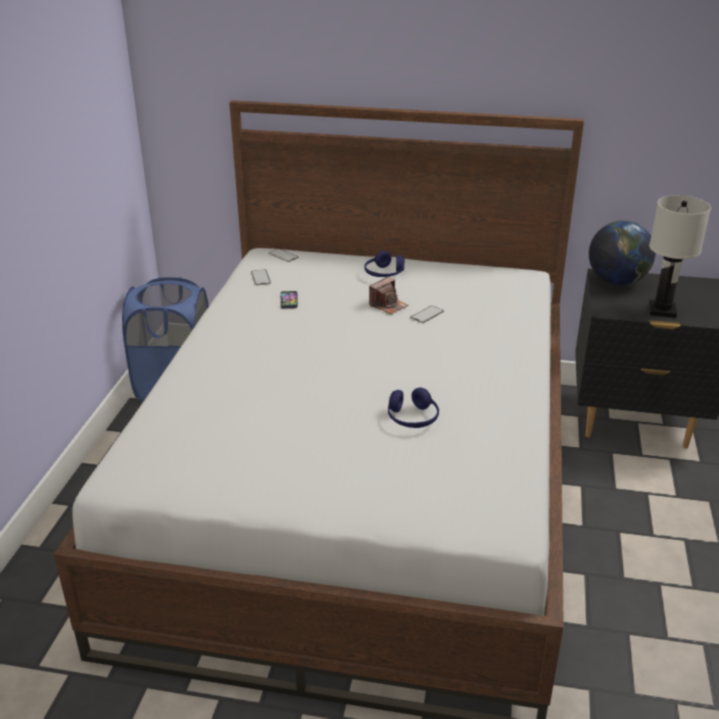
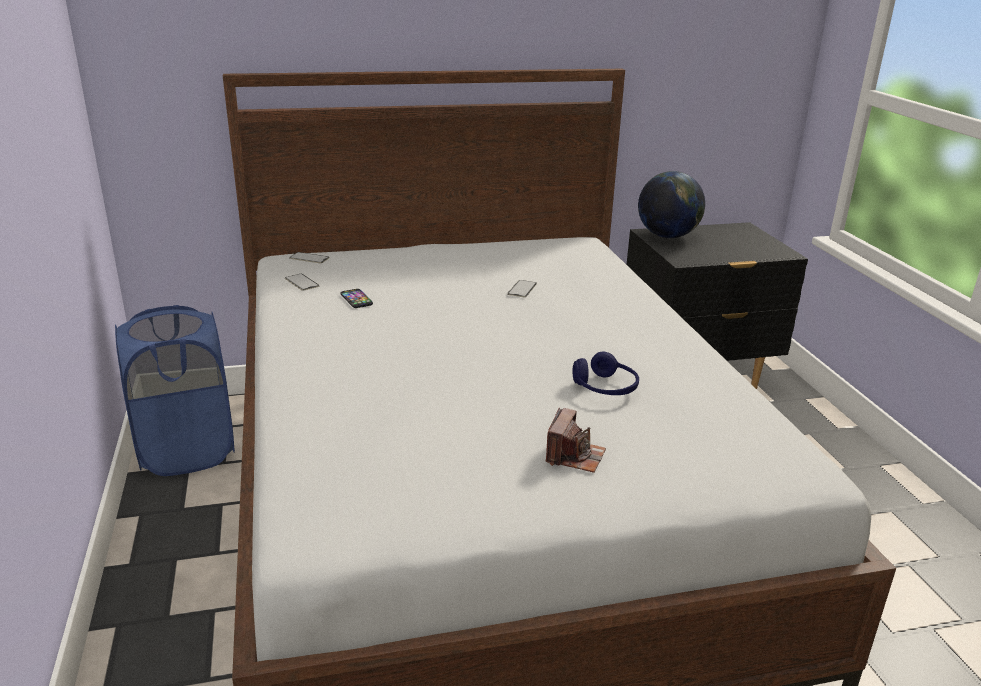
camera: 25 degrees left, 5 degrees down
blue headphones [364,251,404,277] -> none
camera [369,276,409,314] -> camera moved to [546,407,606,473]
white table lamp [649,195,711,318] -> none

